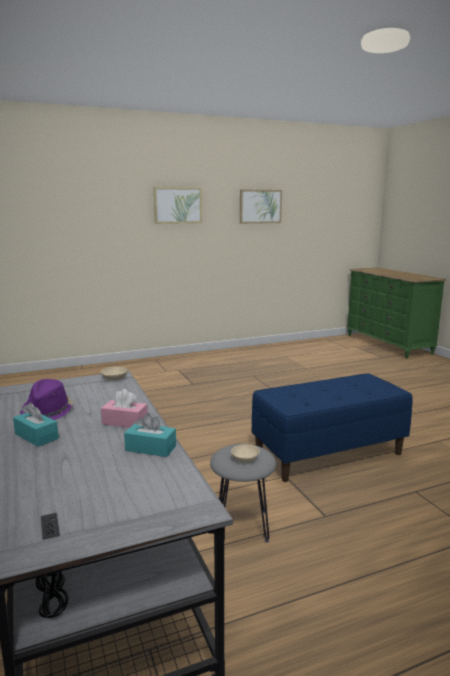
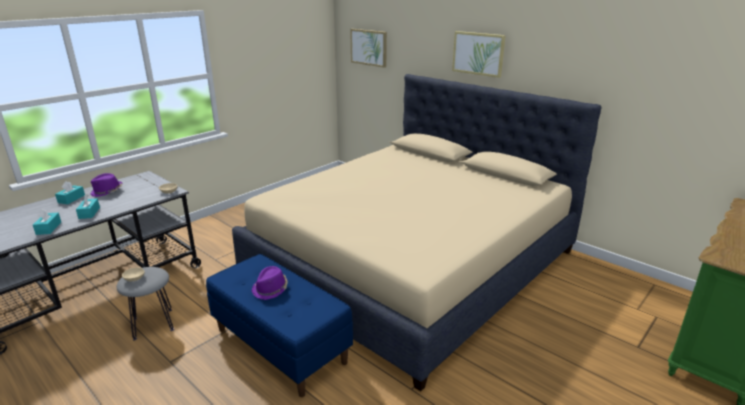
camera: 65 degrees right, 10 degrees up
pink tissue box [101,389,148,428] -> turquoise tissue box [76,194,100,219]
picture [240,189,282,224] -> picture moved to [350,29,387,68]
none -> beige bed [232,74,602,392]
none -> purple hat [252,266,288,300]

